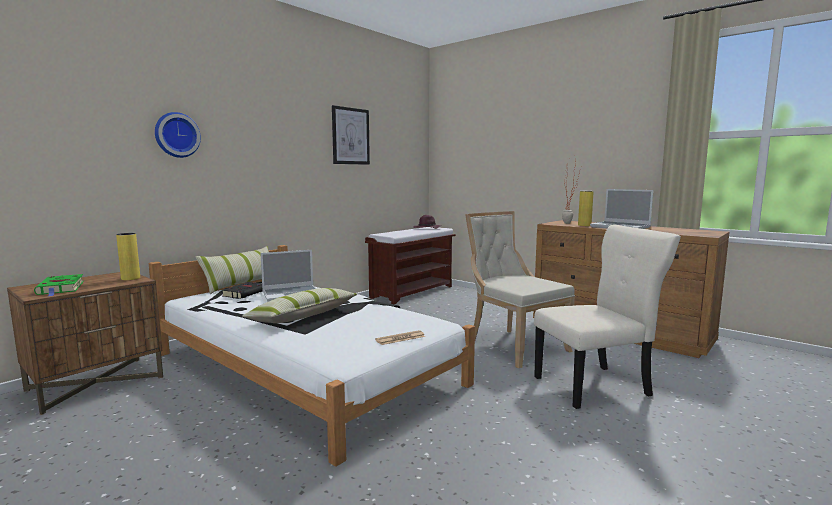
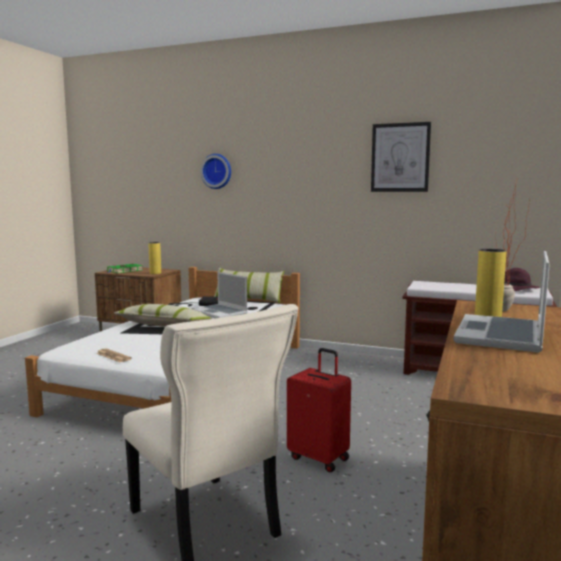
camera: 70 degrees right, 0 degrees up
beige chair [465,211,575,368] -> red suitcase [287,348,351,472]

